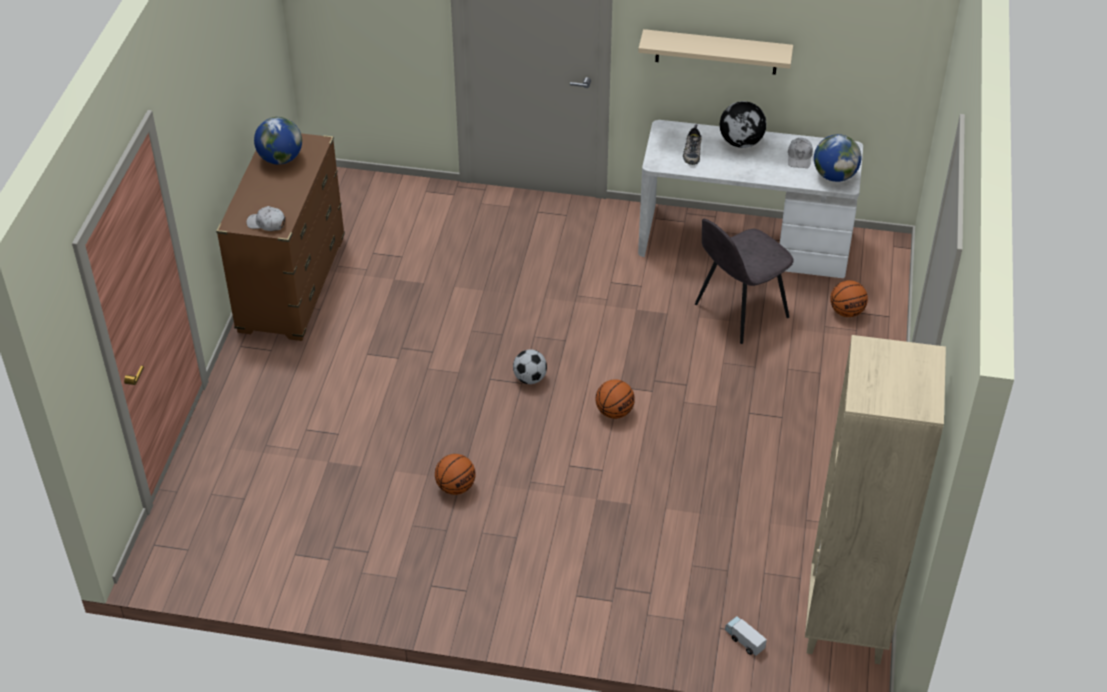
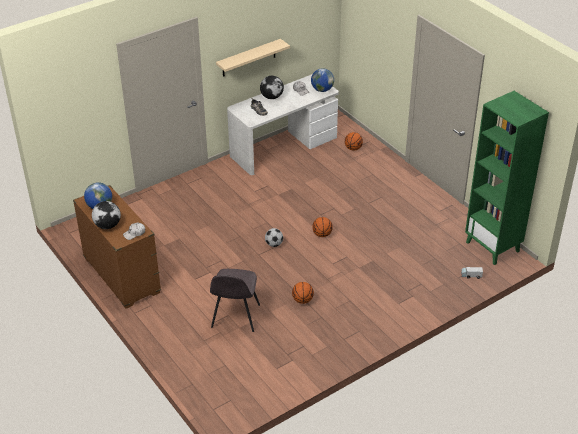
camera: 45 degrees left, 5 degrees down
grey chair [695,219,794,344] -> grey chair moved to [210,269,260,332]
beige bookcase [805,335,946,664] -> green bookcase [465,91,549,265]
none -> globe [92,201,121,229]

